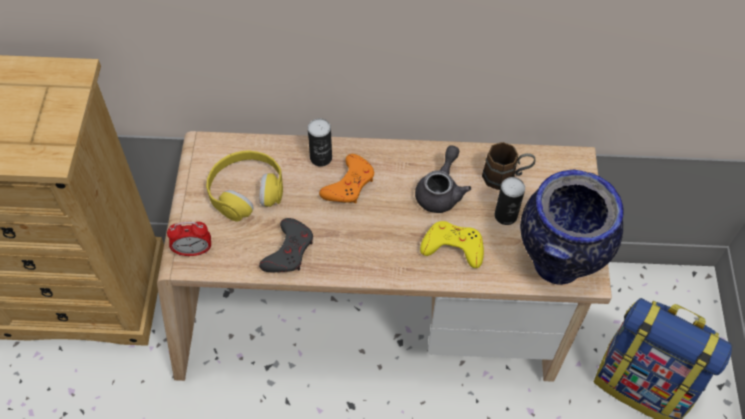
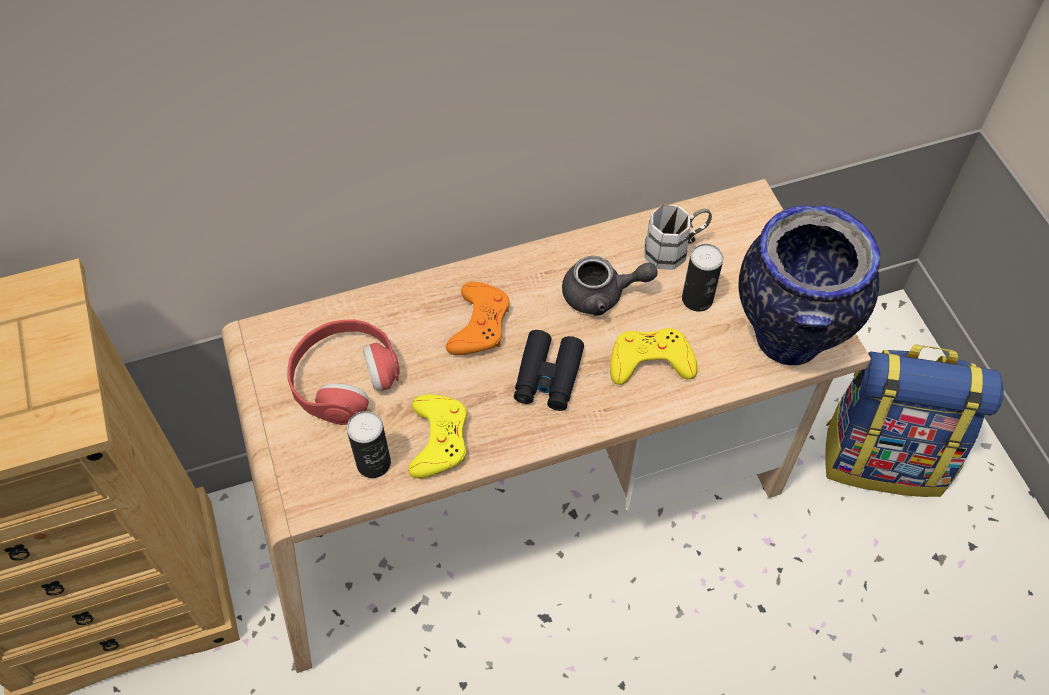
camera: 20 degrees left, 0 degrees up
alarm clock [167,222,211,256] -> none
yellow headphones [206,150,283,222] -> red headphones [287,319,400,425]
grey game controller [259,218,313,272] -> yellow game controller [408,394,467,478]
can [308,118,332,167] -> can moved to [347,411,391,478]
grey teapot [415,145,471,213] -> grey teapot turned 90 degrees clockwise [562,256,658,316]
brown mug [482,142,535,190] -> white mug [644,205,712,270]
none -> black binoculars [514,330,584,411]

